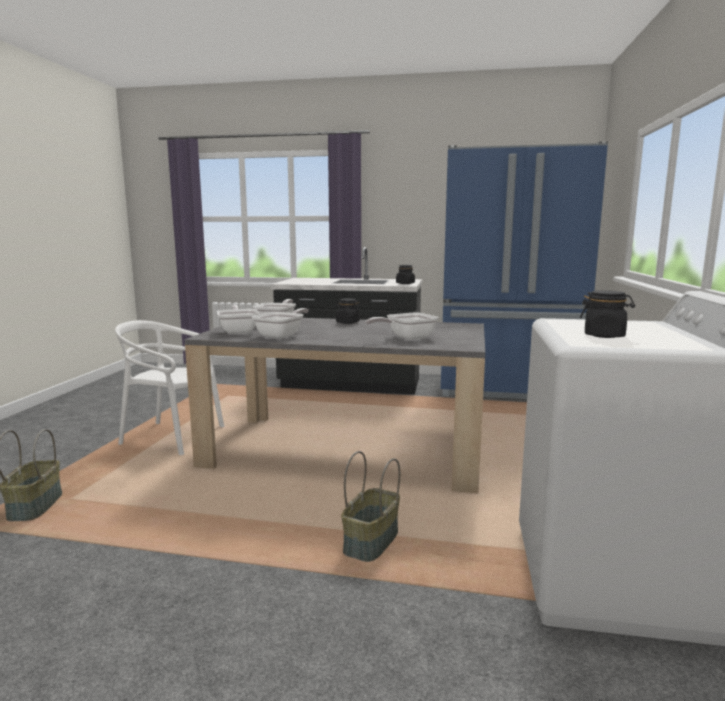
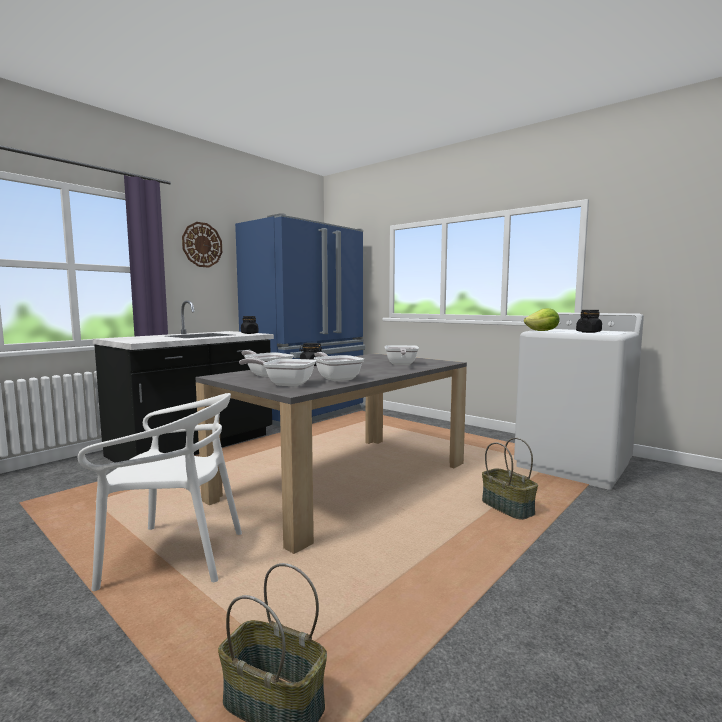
camera: 60 degrees left, 5 degrees down
white chair [115,320,224,455] -> white chair turned 135 degrees counterclockwise [78,393,242,591]
none -> wall clock [182,222,222,267]
none -> lettuce [524,308,560,331]

